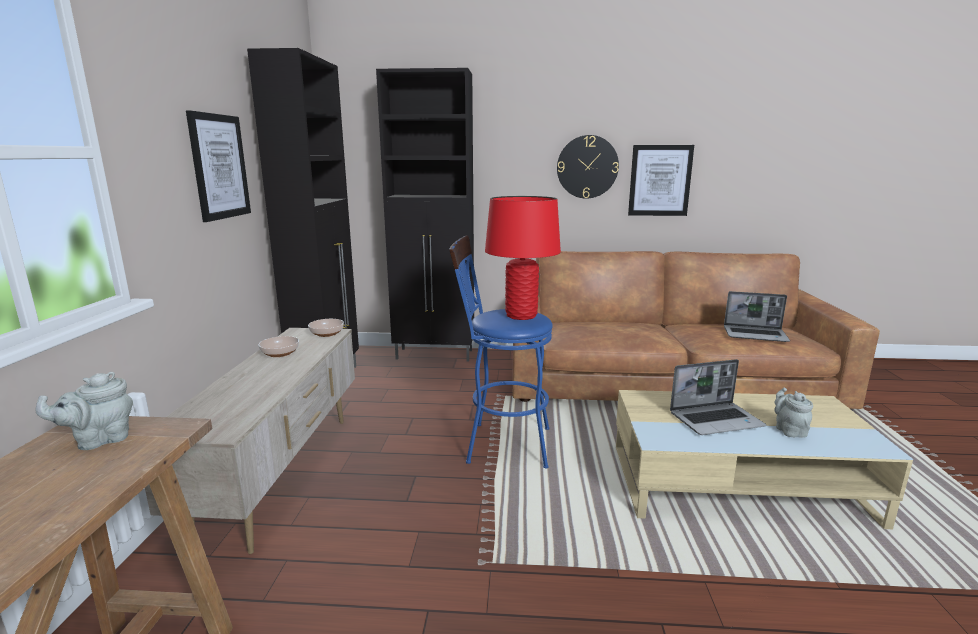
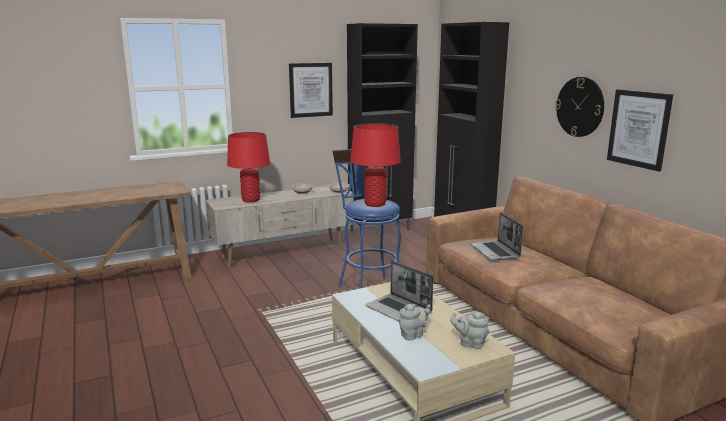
camera: 60 degrees right, 0 degrees up
grey teapot [36,372,133,450] -> grey teapot moved to [450,312,489,349]
laptop [724,291,790,342] -> laptop moved to [470,212,523,261]
none -> red table lamp [227,132,270,203]

